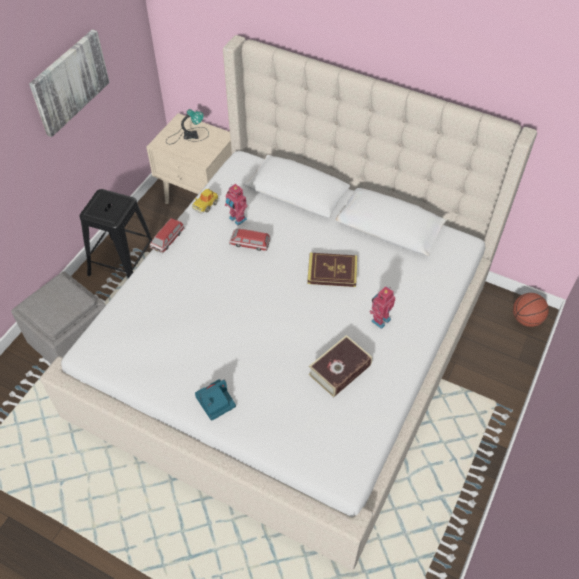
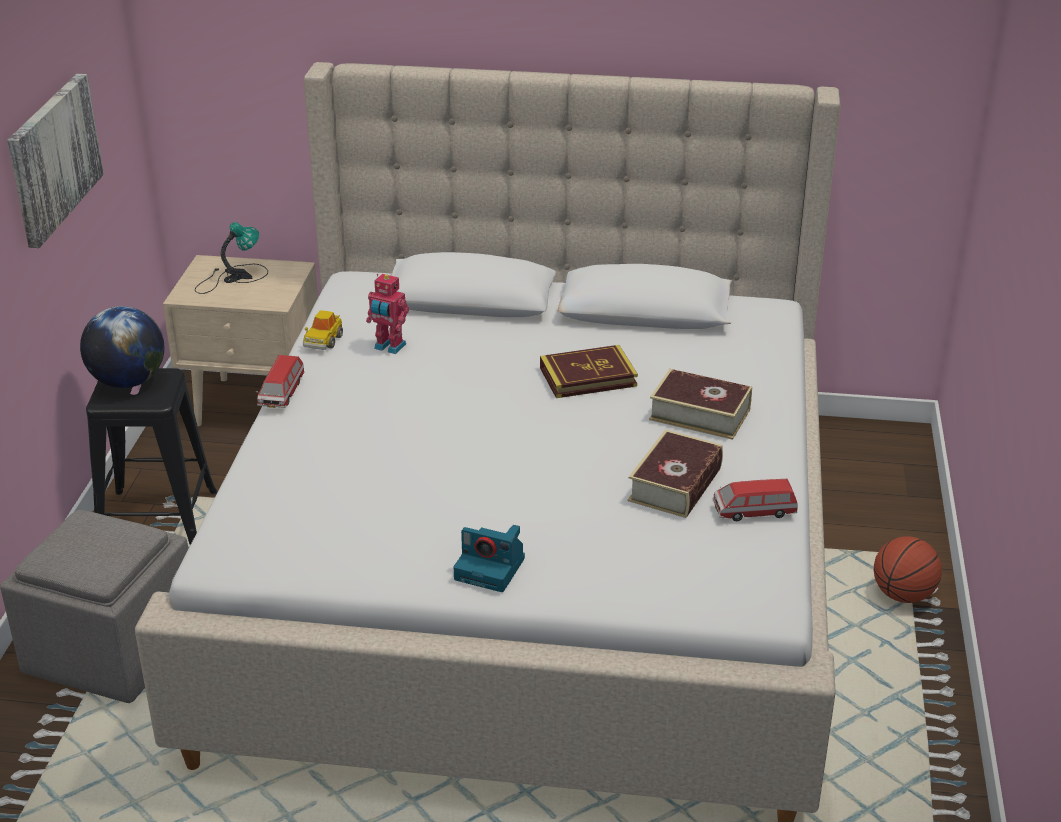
camera: 20 degrees left, 20 degrees down
camera [195,379,236,421] -> camera turned 105 degrees counterclockwise [453,525,525,592]
toy car [229,229,270,251] -> toy car moved to [713,479,798,521]
toy robot [369,286,395,329] -> book [649,369,752,440]
basketball [513,293,549,327] -> basketball moved to [874,536,942,603]
none -> globe [80,306,164,388]

